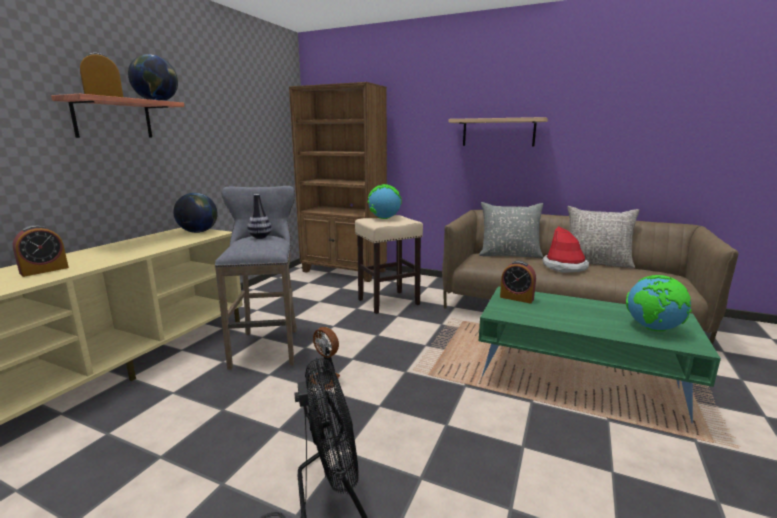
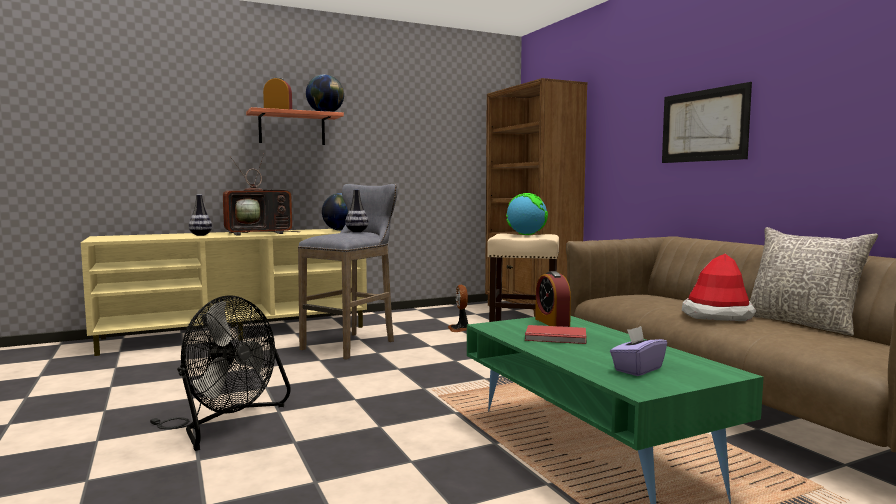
camera: 40 degrees right, 10 degrees down
alarm clock [13,225,69,277] -> vase [189,195,212,236]
fan [310,327,340,390] -> fan moved to [448,285,468,332]
shelf [448,117,548,146] -> picture [662,82,752,163]
grey pillow [479,202,543,258] -> none
globe [626,275,692,331] -> purple tissue box [610,326,667,376]
none -> television [223,153,300,236]
none -> red book [525,325,587,344]

